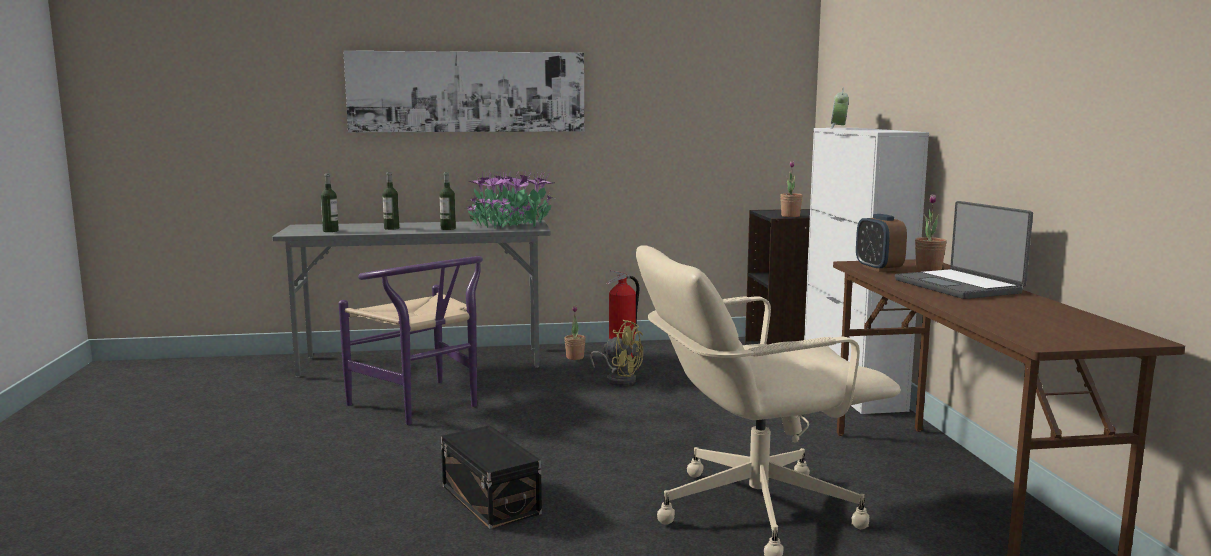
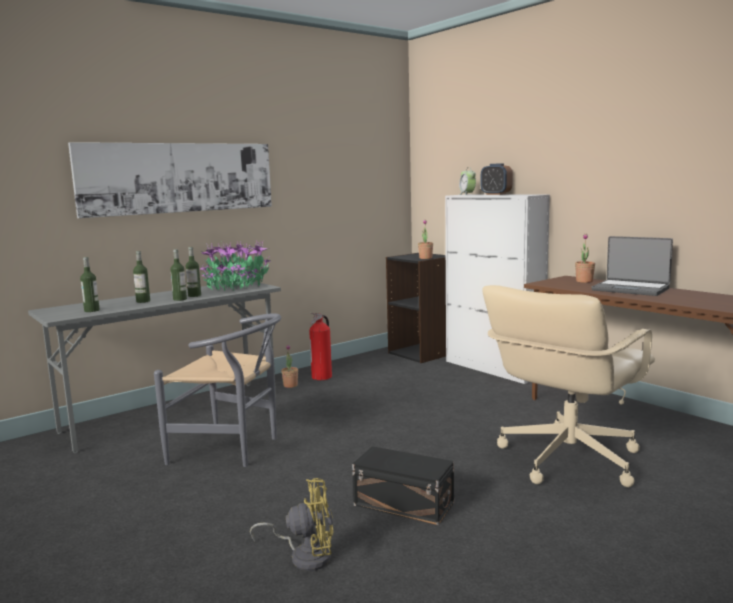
camera: 30 degrees left, 0 degrees up
purple chair [338,256,483,425] -> grey chair [154,313,281,467]
yellow fan [590,320,643,386] -> yellow fan moved to [250,478,333,571]
alarm clock [856,214,907,272] -> alarm clock moved to [481,163,513,195]
none -> bottle [170,249,187,301]

